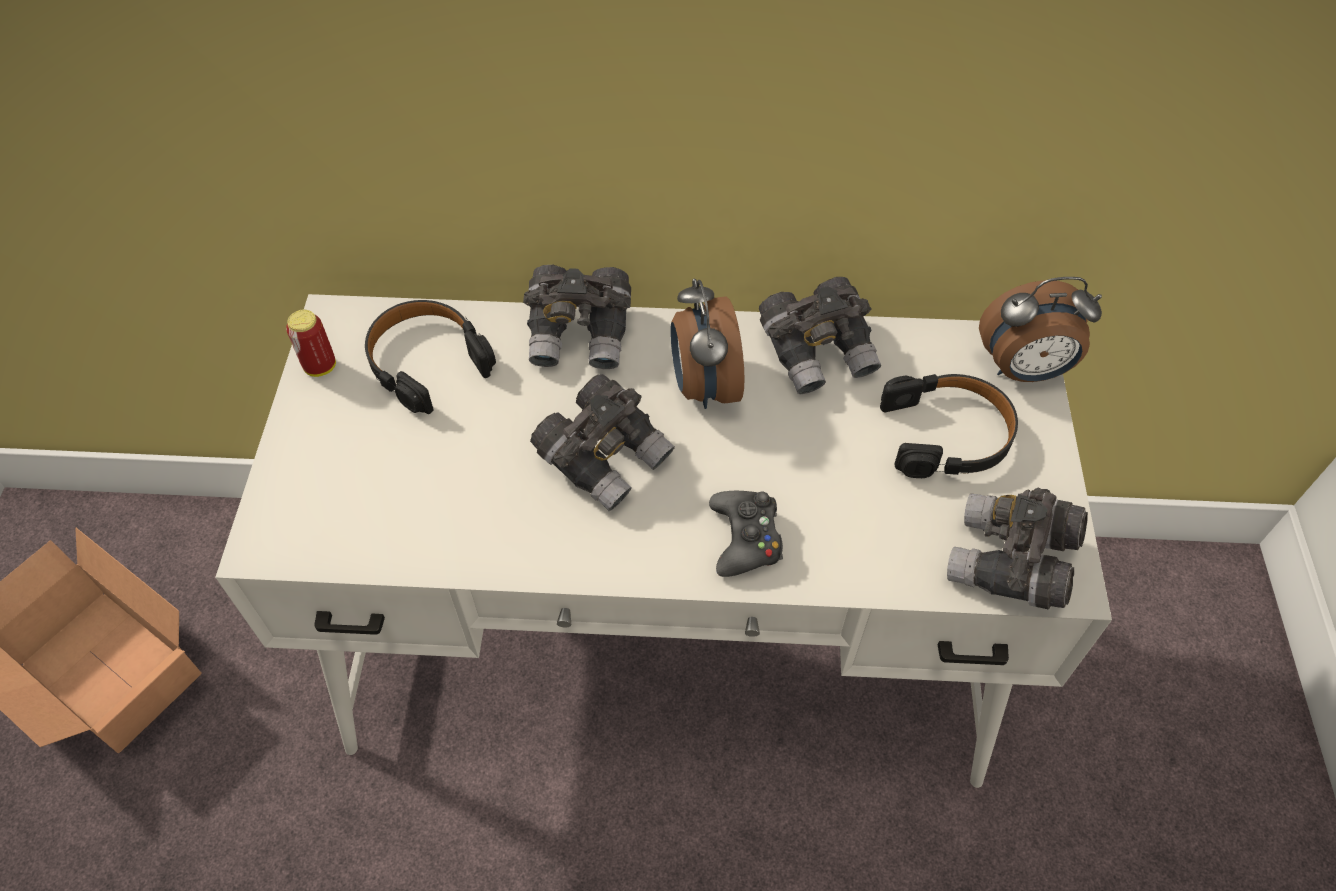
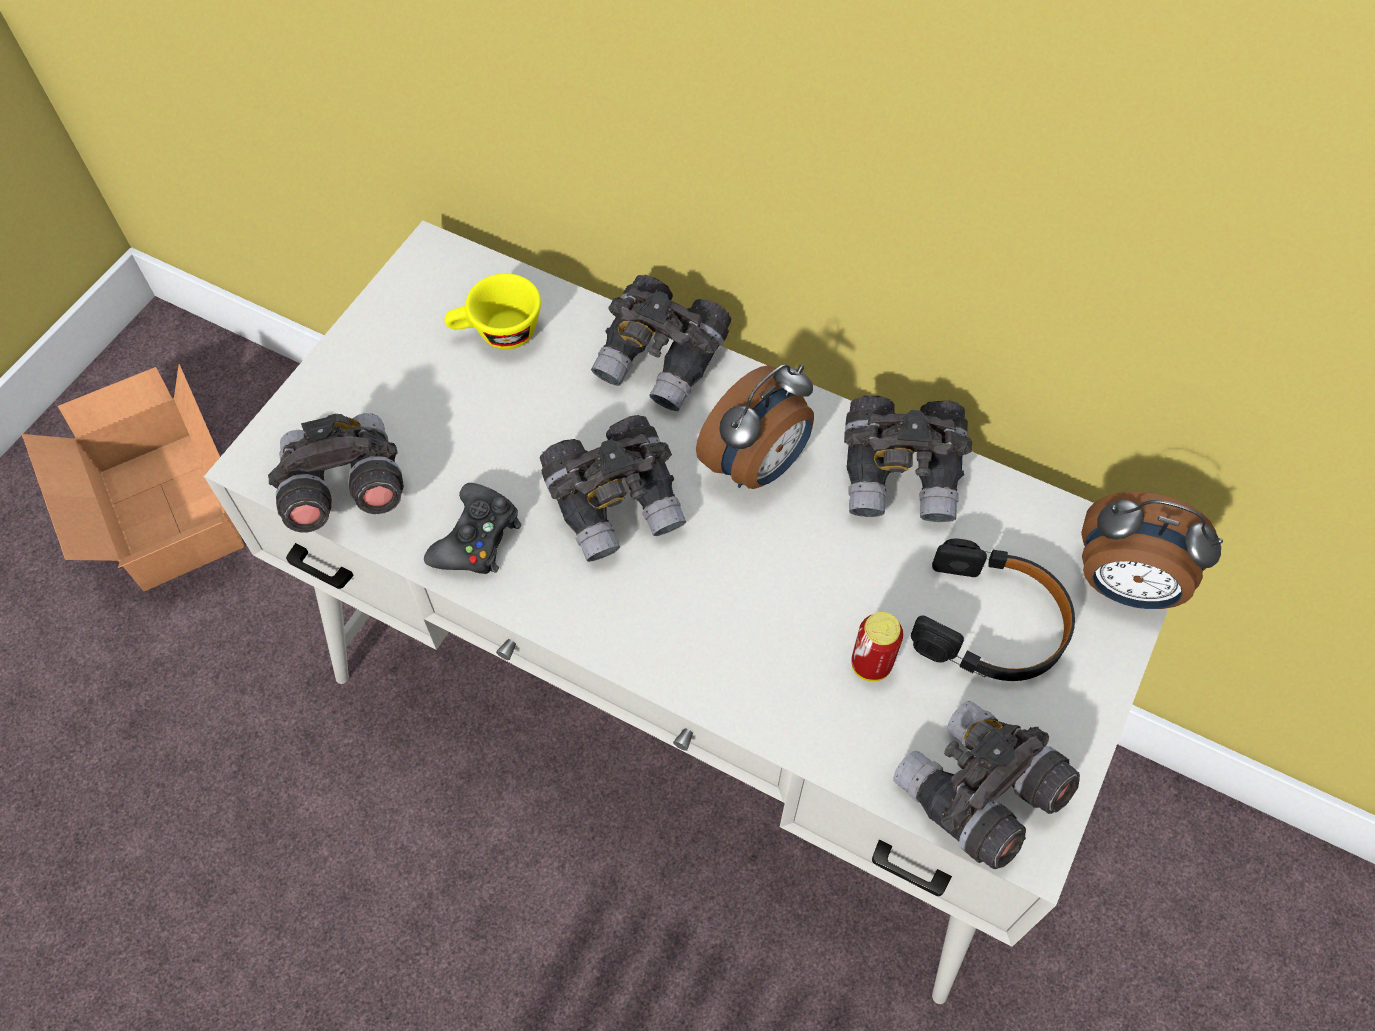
camera: 25 degrees right, 5 degrees up
can [286,310,336,377] -> can moved to [851,612,903,681]
black headphones [365,300,496,414] -> yellow cup [445,273,541,349]
alarm clock [670,279,744,409] -> alarm clock turned 150 degrees counterclockwise [696,364,814,489]
black game controller [709,491,783,577] -> black game controller moved to [424,483,522,574]
none -> grey binoculars [268,413,404,533]

